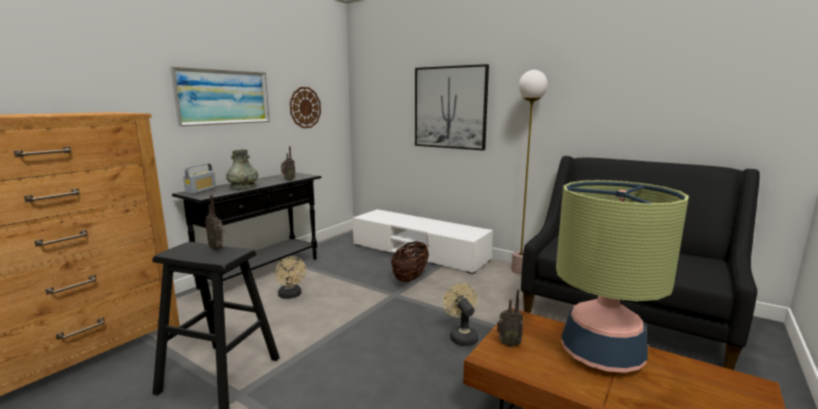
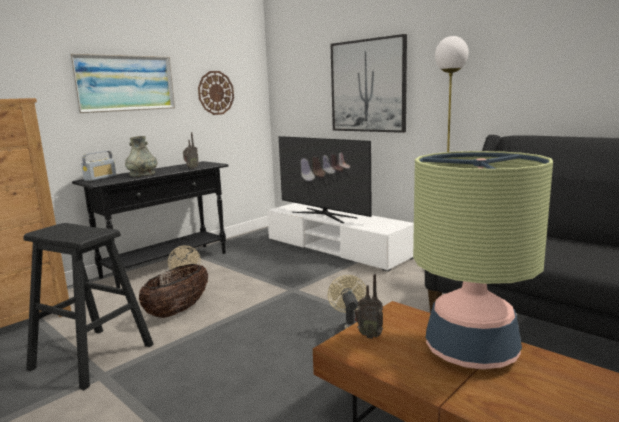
camera: 10 degrees right, 0 degrees up
radio [205,195,225,251] -> none
basket [391,241,429,282] -> basket moved to [139,264,208,318]
none -> television [279,136,372,223]

